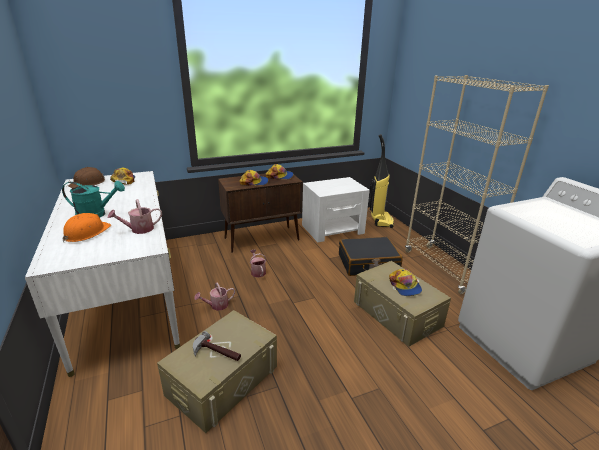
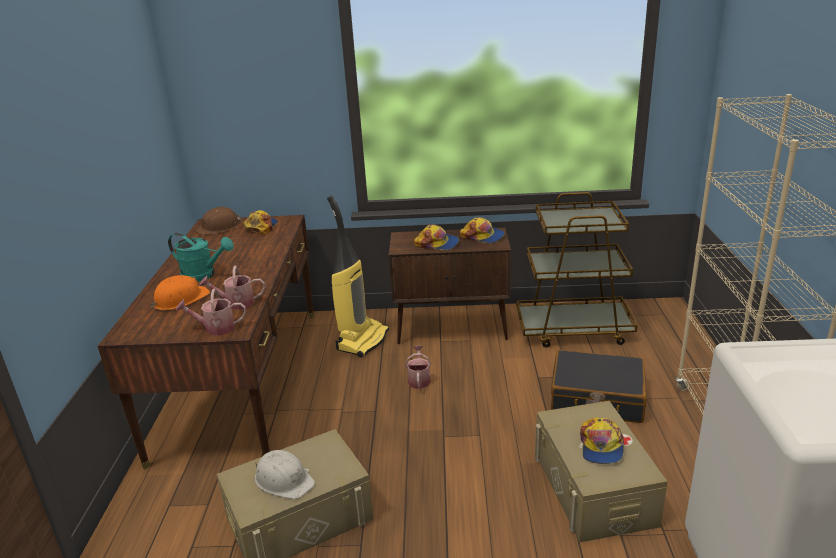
camera: 25 degrees right, 0 degrees up
white desk [25,171,180,377] -> brown desk [98,215,314,469]
hammer [193,331,241,361] -> white hard hat [255,450,315,499]
watering can [194,282,235,311] -> watering can moved to [176,289,246,336]
white nightstand [302,177,370,242] -> brown cart [516,192,638,347]
vacuum cleaner [370,134,394,228] -> vacuum cleaner moved to [327,195,389,358]

